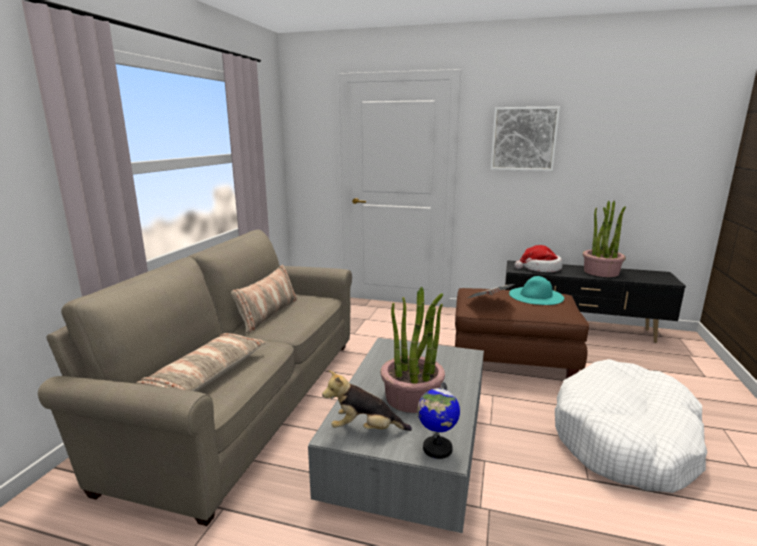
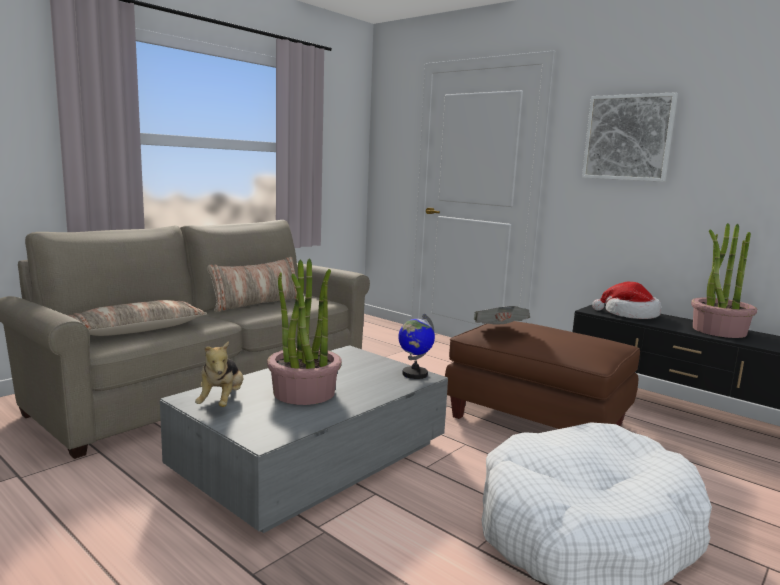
camera: 25 degrees right, 5 degrees down
plush toy [322,370,412,431] -> plush toy turned 120 degrees counterclockwise [195,341,243,407]
globe [417,382,460,459] -> globe moved to [398,314,435,379]
turquoise hat [509,276,564,305] -> none

